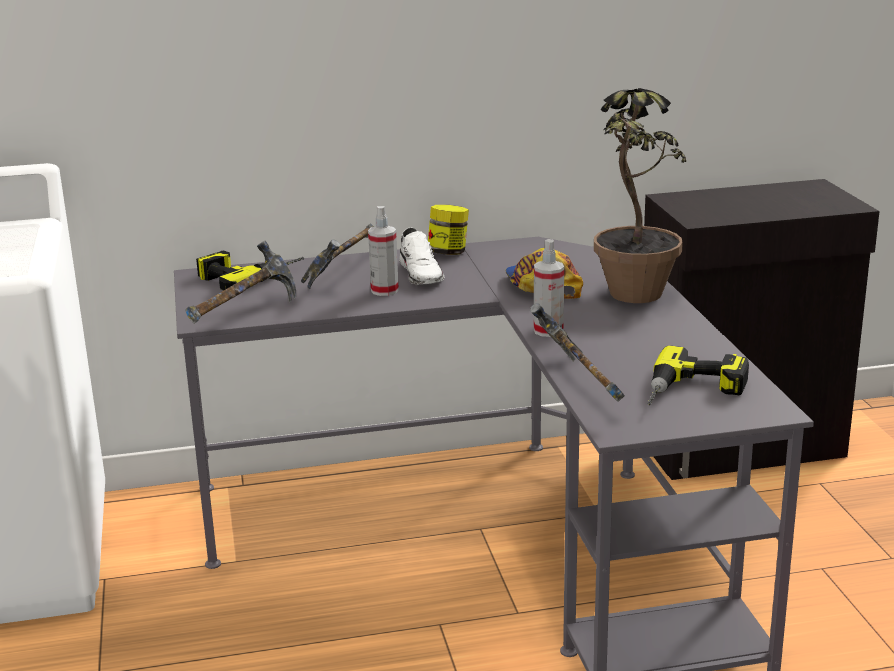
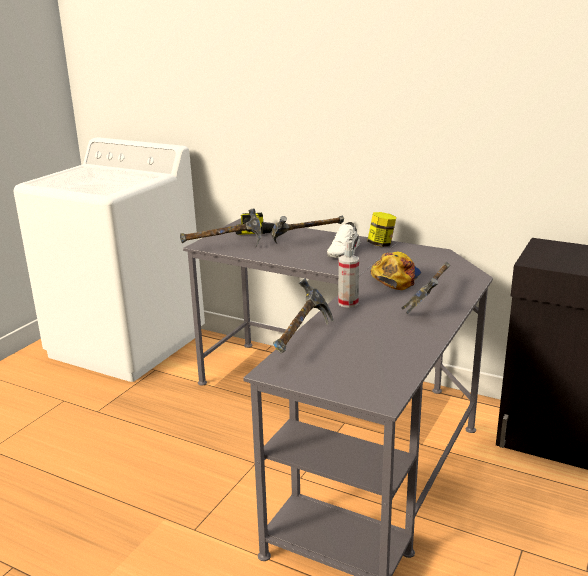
camera: 40 degrees right, 0 degrees up
spray bottle [368,206,399,296] -> none
potted plant [594,88,686,303] -> hammer [401,262,450,314]
power drill [647,345,749,405] -> none

